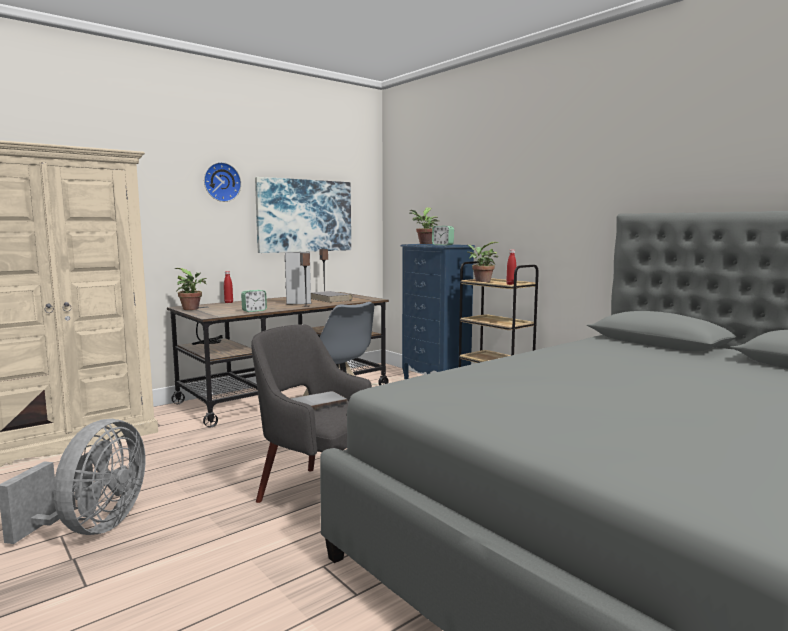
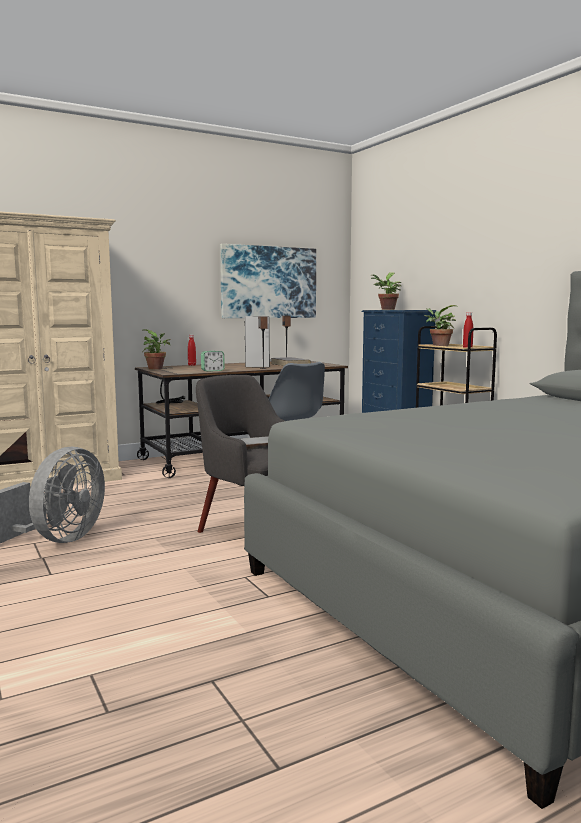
camera: 10 degrees right, 0 degrees up
wall clock [204,162,241,202] -> none
alarm clock [432,226,454,245] -> none

